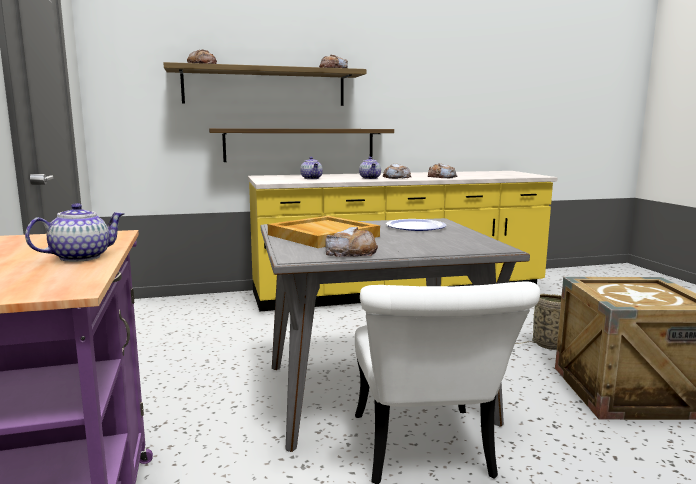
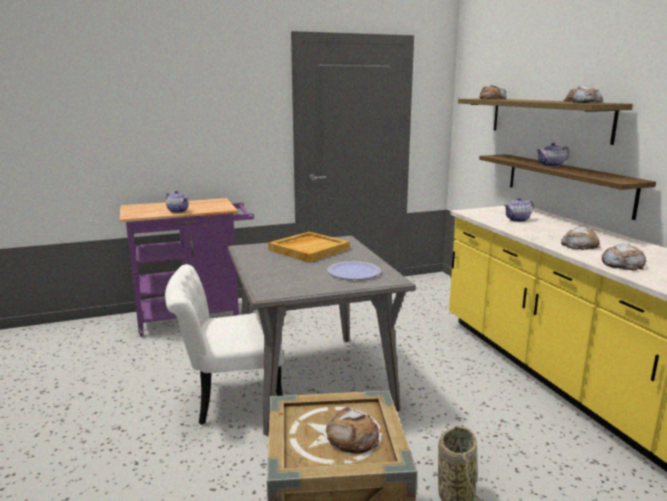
camera: 85 degrees right, 5 degrees up
bread [325,227,378,257] -> bread moved to [326,407,379,454]
teapot [359,157,381,179] -> teapot moved to [536,143,569,167]

